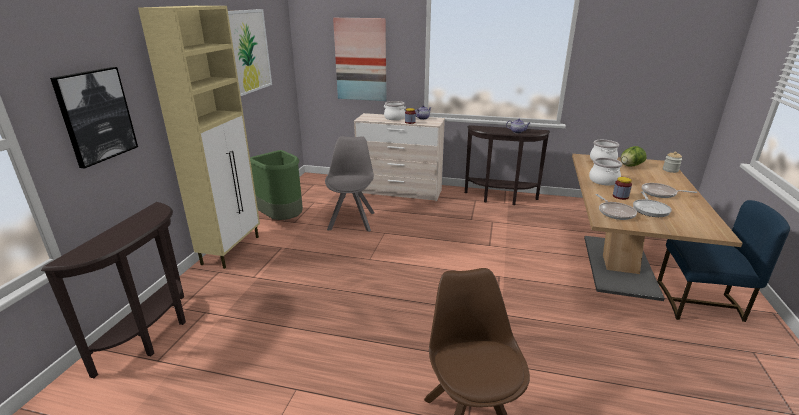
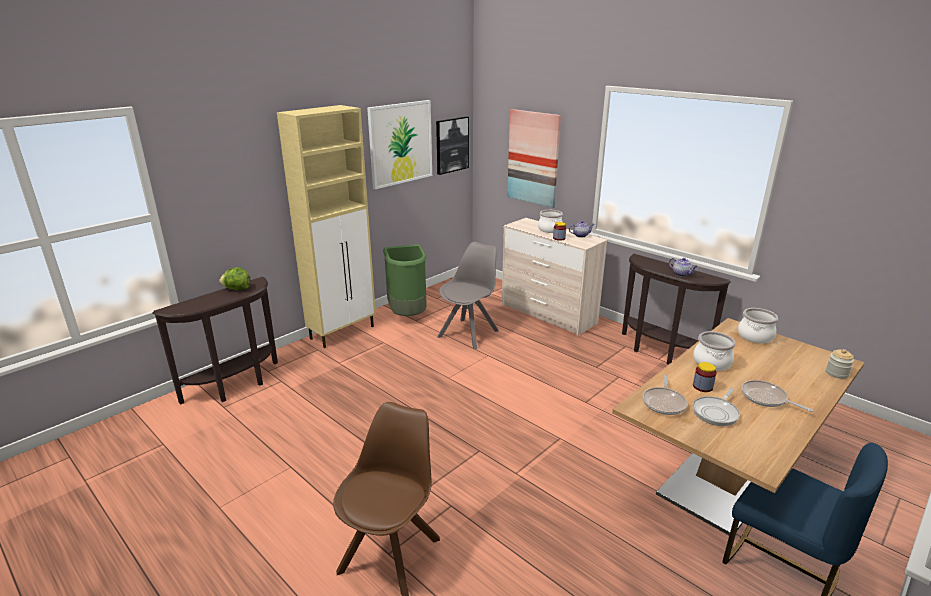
camera: 30 degrees right, 0 degrees up
picture [50,67,138,169] -> picture moved to [436,116,469,175]
lettuce [621,146,647,167] -> lettuce moved to [219,267,250,290]

